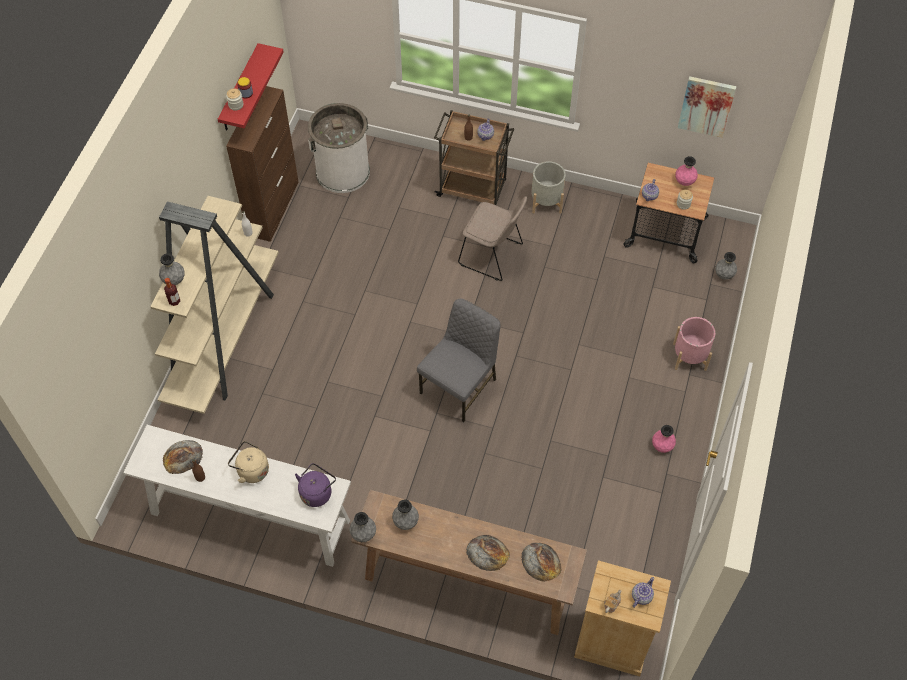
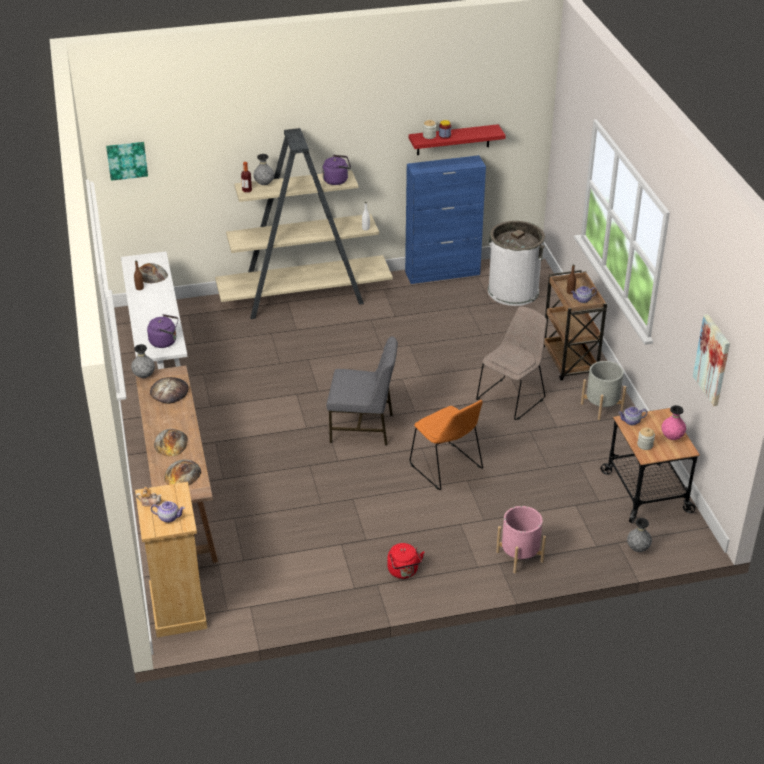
camera: 60 degrees right, 20 degrees down
brown cabinet [226,86,298,242] -> blue cabinet [405,155,486,284]
beige kettle [228,441,269,483] -> none
grey vase [392,500,419,530] -> bread [150,377,188,404]
beige chair [458,196,527,281] -> beige chair turned 135 degrees counterclockwise [476,307,547,420]
pink vase [652,425,676,453] -> red kettle [387,543,424,579]
none -> picture [106,142,148,181]
none -> purple kettle [322,155,351,185]
none -> orange chair [410,400,483,490]

